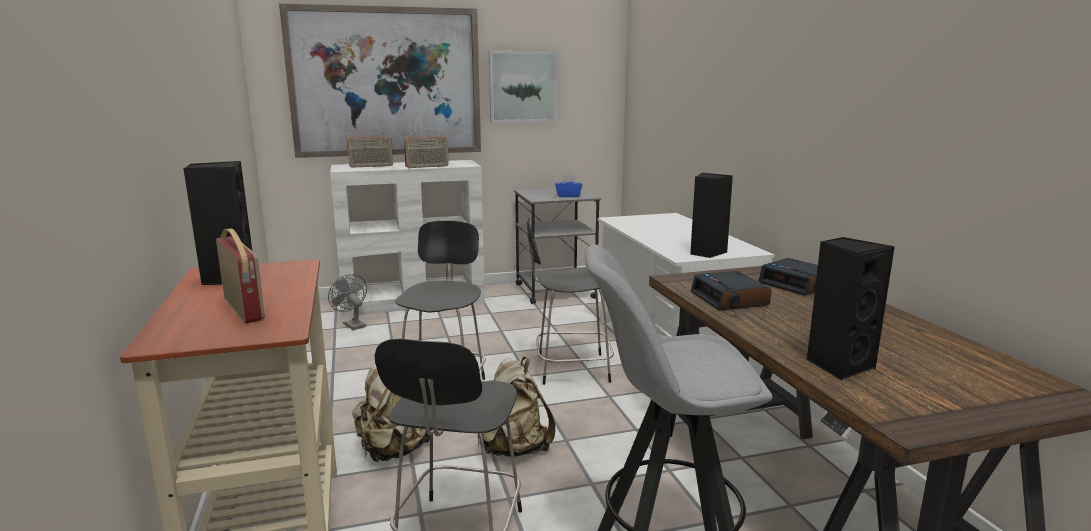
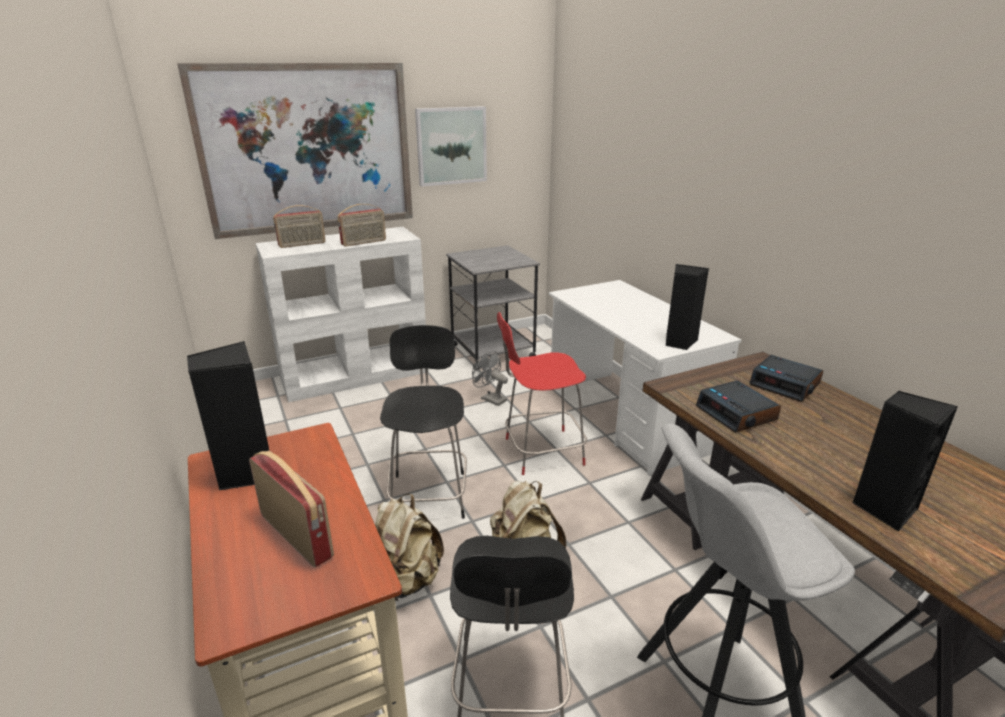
camera: 10 degrees left, 10 degrees up
grey fan [328,274,367,330] -> grey fan moved to [472,351,508,406]
black chair [527,217,614,385] -> red chair [497,312,587,475]
blue tissue box [555,175,582,197] -> none

